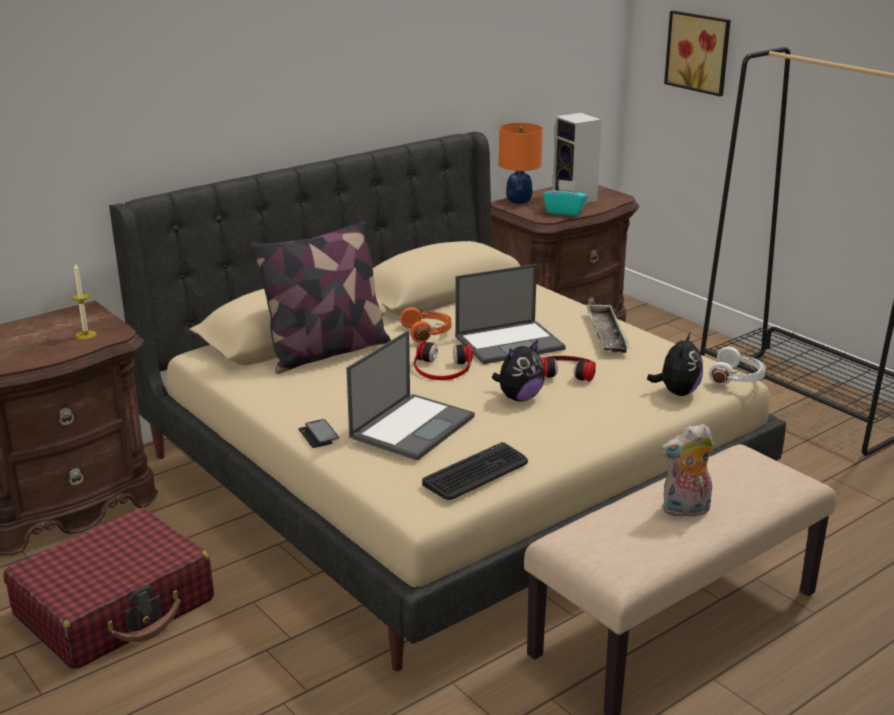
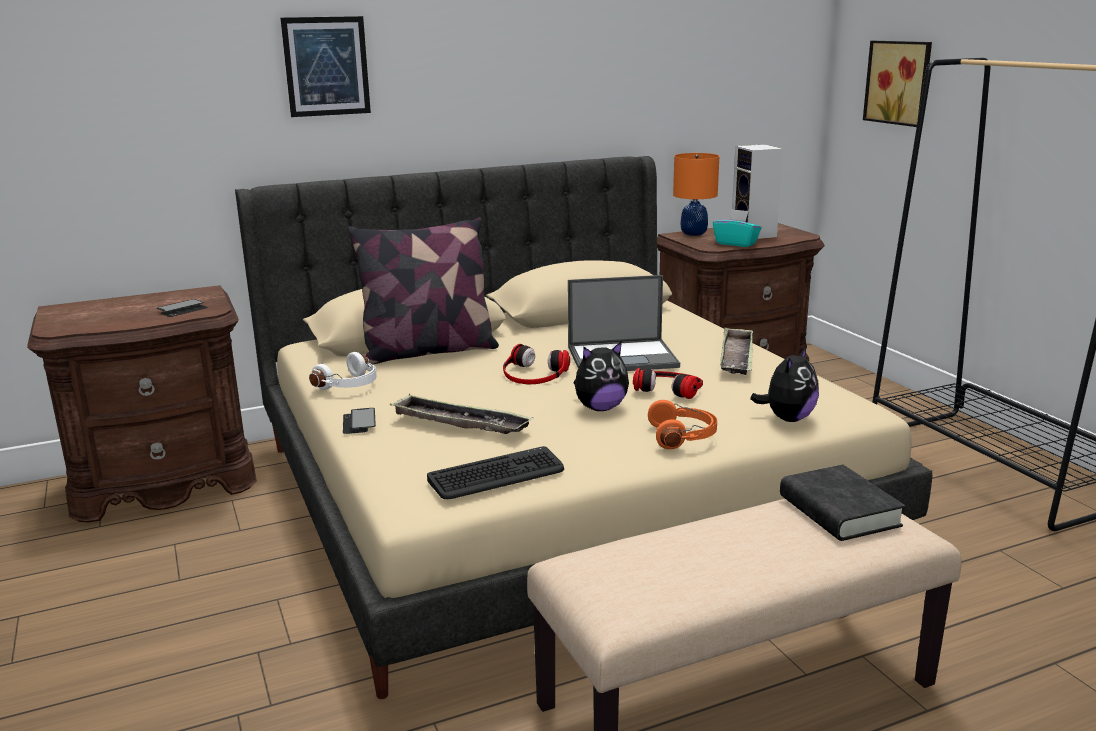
camera: 15 degrees right, 5 degrees down
red suitcase [3,508,214,670] -> none
candle [71,263,97,340] -> phone [157,299,208,317]
laptop [346,330,475,461] -> tray [389,394,533,434]
orange headphones [400,307,452,343] -> orange headphones moved to [648,400,717,449]
plush toy [661,424,714,517] -> none
white headphones [709,347,766,385] -> white headphones moved to [309,352,377,390]
none -> picture [280,16,371,117]
none -> black book [780,465,906,541]

